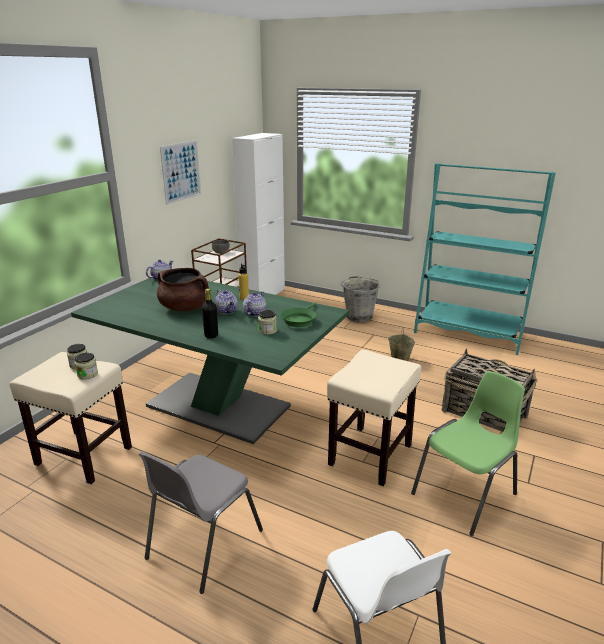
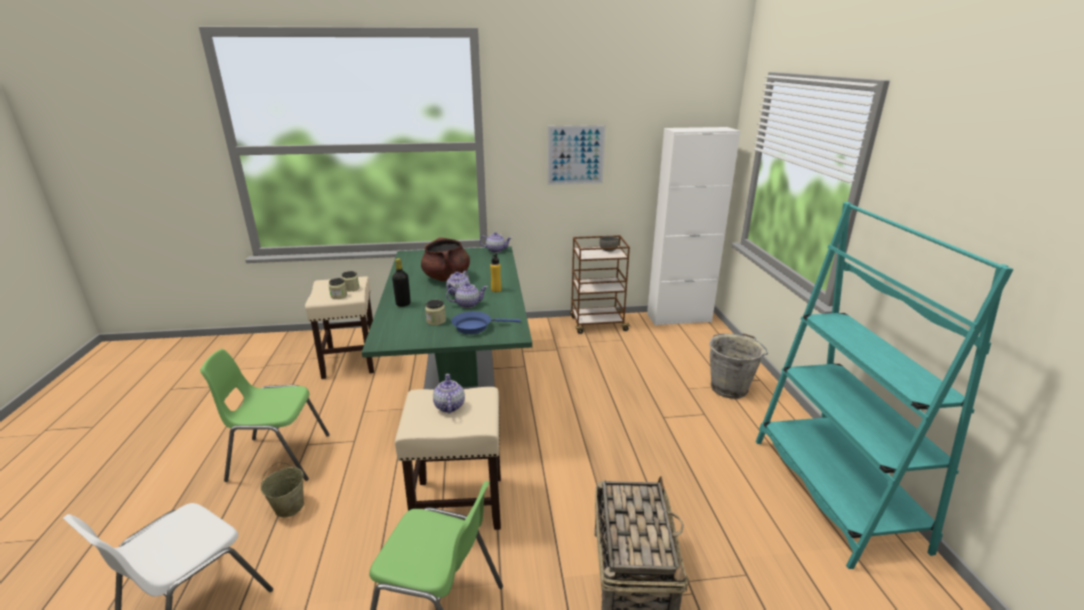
camera: 55 degrees right, 0 degrees up
grey chair [139,451,263,594] -> green chair [200,349,330,482]
green frying pan [281,302,316,327] -> blue frying pan [451,311,521,334]
beige bucket [388,327,415,361] -> beige bucket moved to [260,462,304,517]
none -> teapot [433,374,465,414]

